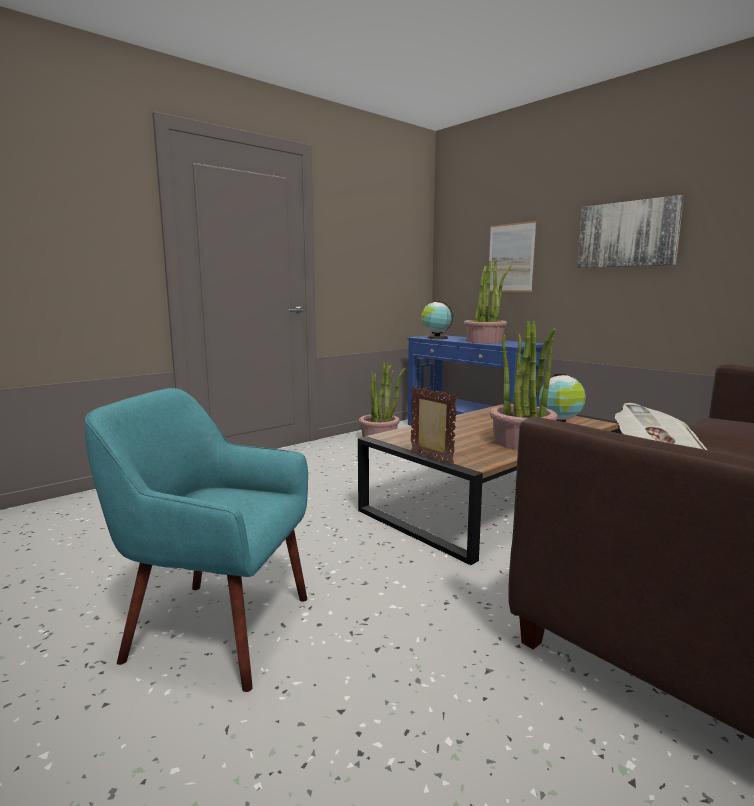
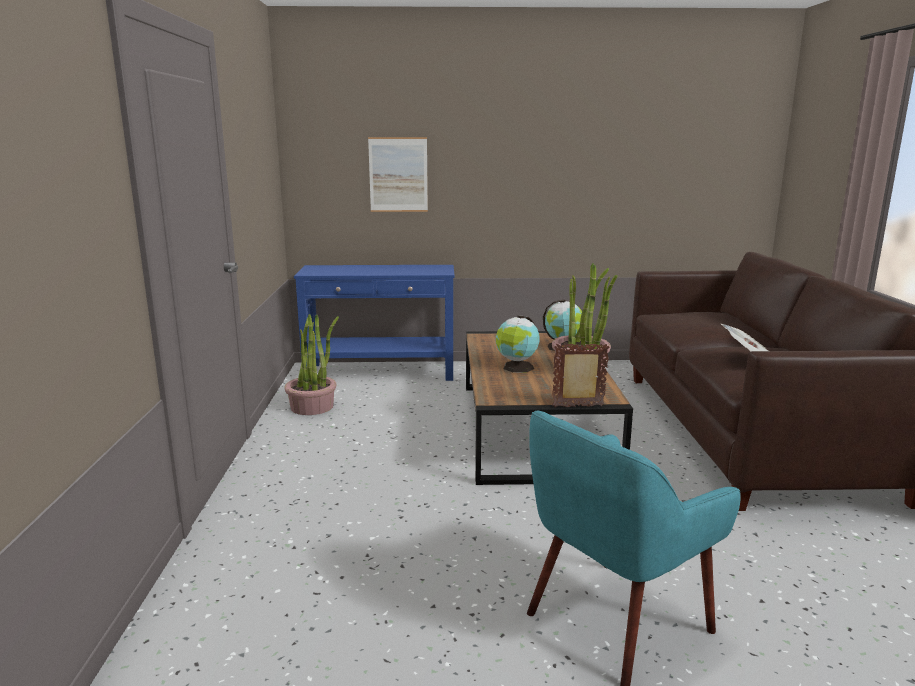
camera: 50 degrees left, 5 degrees up
globe [421,301,453,339] -> globe moved to [496,315,539,373]
potted plant [464,260,511,344] -> none
picture [577,195,684,268] -> none

